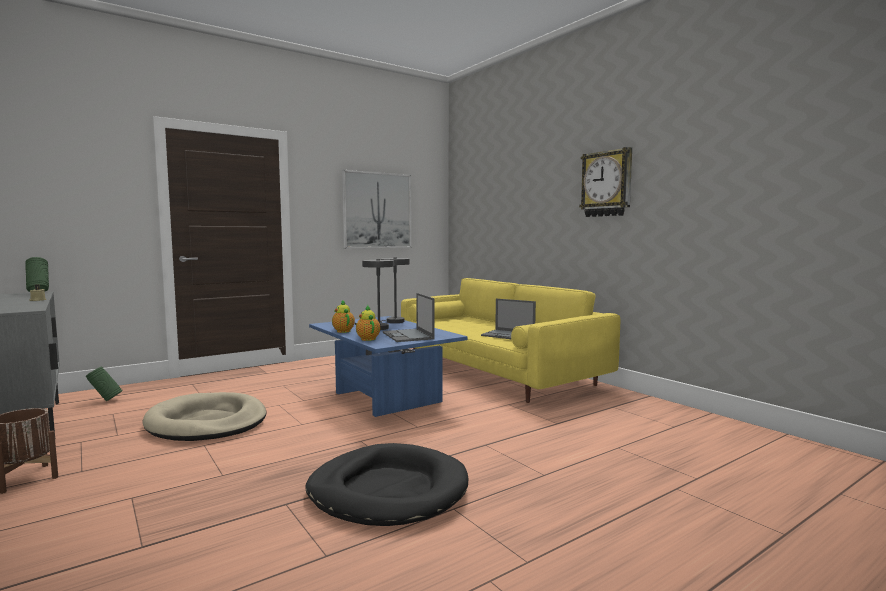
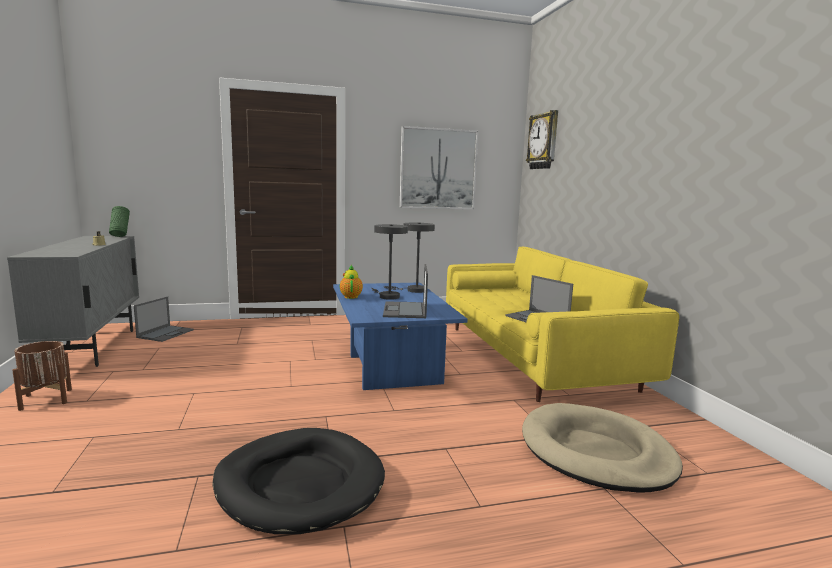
camera: 20 degrees right, 5 degrees up
green vase [86,366,123,401] -> laptop [134,297,194,342]
beige dog bed [143,392,267,441] -> beige dog bed moved to [522,403,683,493]
teapot [356,305,380,341] -> none
wall clock [579,147,632,217] -> wall clock moved to [526,110,558,169]

